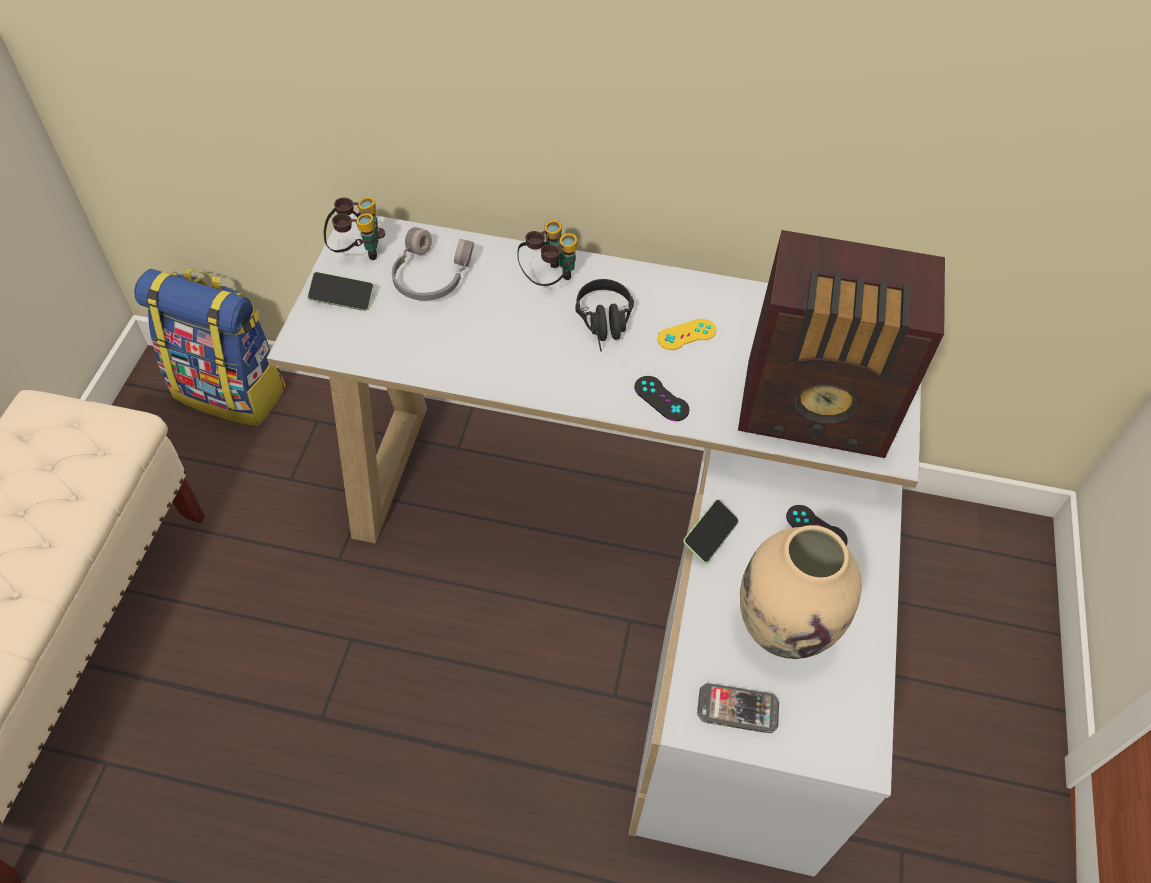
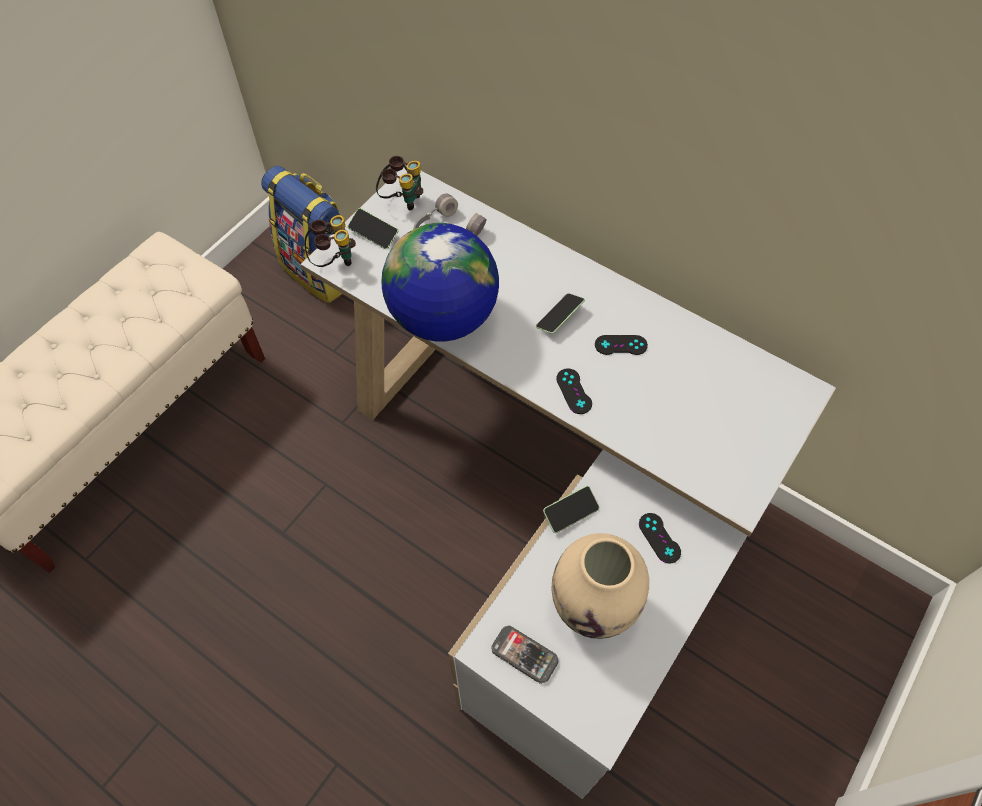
camera: 25 degrees right, 5 degrees up
binoculars [517,220,577,286] -> binoculars moved to [304,215,356,267]
black headphones [575,279,634,352] -> phone [536,293,585,334]
yellow game controller [657,319,716,350] -> black game controller [595,335,648,355]
radio [738,230,945,458] -> none
none -> globe [382,223,499,342]

